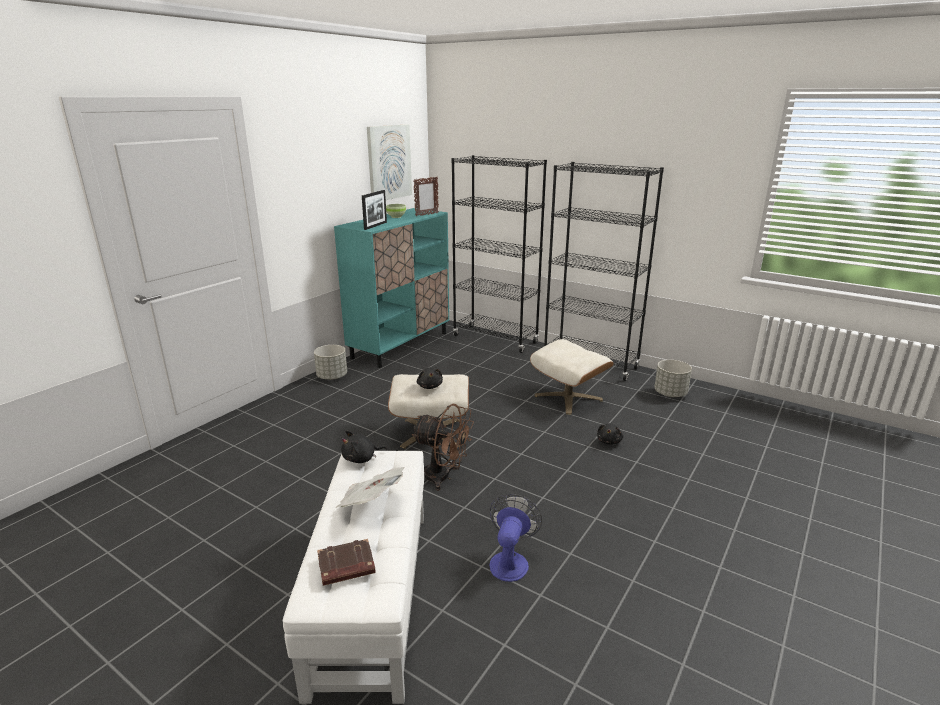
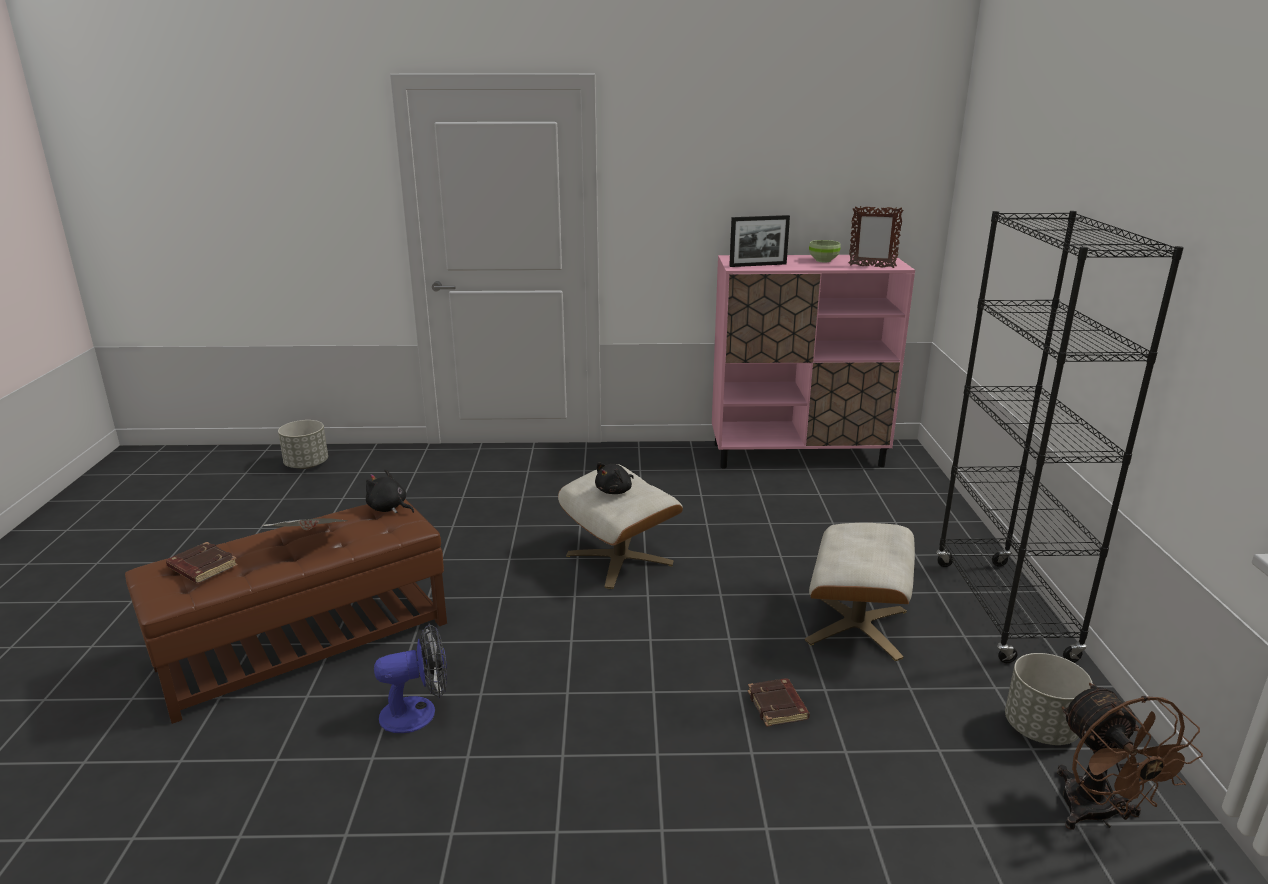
camera: 55 degrees right, 0 degrees up
white ottoman [283,451,424,704] -> brown ottoman [125,499,447,724]
grey planter [314,345,347,380] -> grey planter moved to [278,420,328,469]
turquoise cabinet [334,208,449,368] -> pink cabinet [712,255,915,469]
picture [367,125,412,200] -> none
brown fan [411,404,474,491] -> brown fan moved to [1057,683,1203,830]
black bookcase [451,155,547,353] -> none
black plush toy [597,423,623,445] -> brown book [748,678,810,727]

